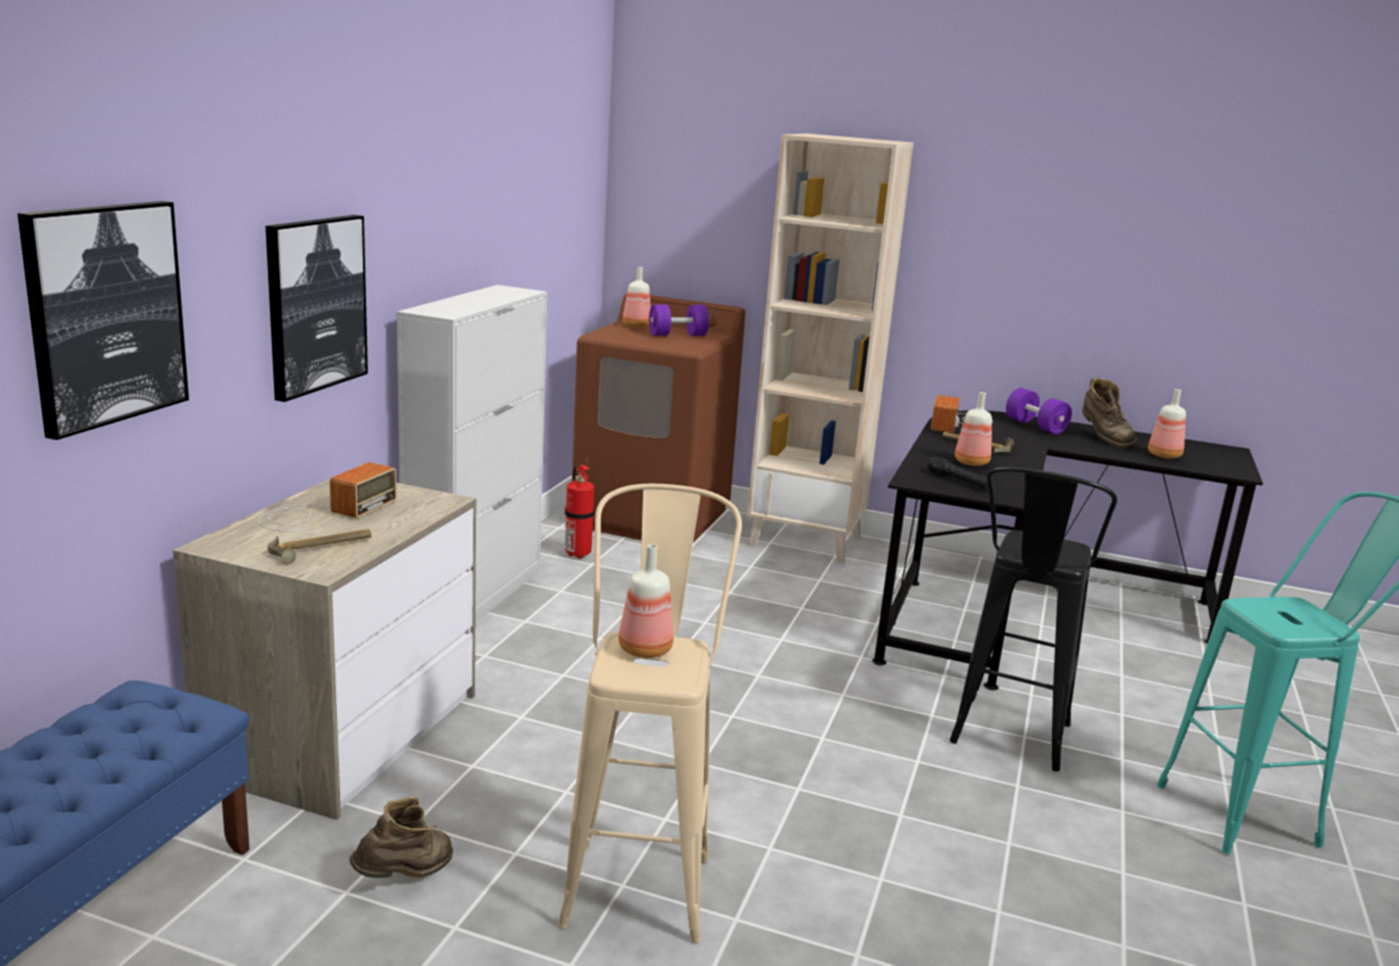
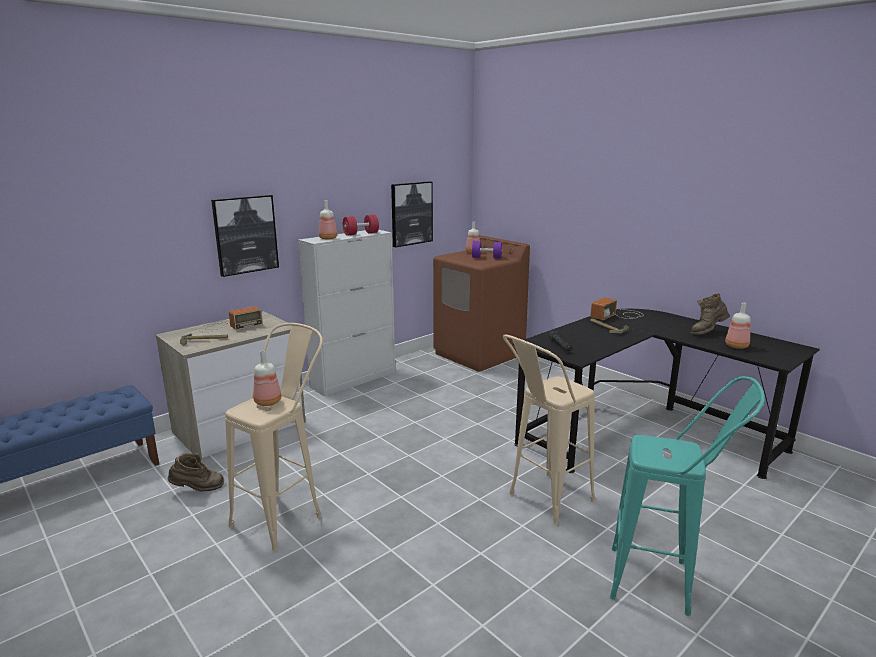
camera: 30 degrees right, 0 degrees up
picture [17,201,189,440] -> picture moved to [391,181,433,247]
fire extinguisher [565,458,595,559] -> none
beige bookcase [747,134,914,564] -> none
black stool [950,467,1117,772] -> beige stool [503,334,595,525]
bottle [955,392,992,466] -> bottle moved to [319,201,337,239]
purple dumbbell [1006,388,1072,434] -> none
brown boot [1082,377,1137,448] -> brown boot turned 60 degrees clockwise [690,293,730,334]
none -> red dumbbell [343,215,379,236]

